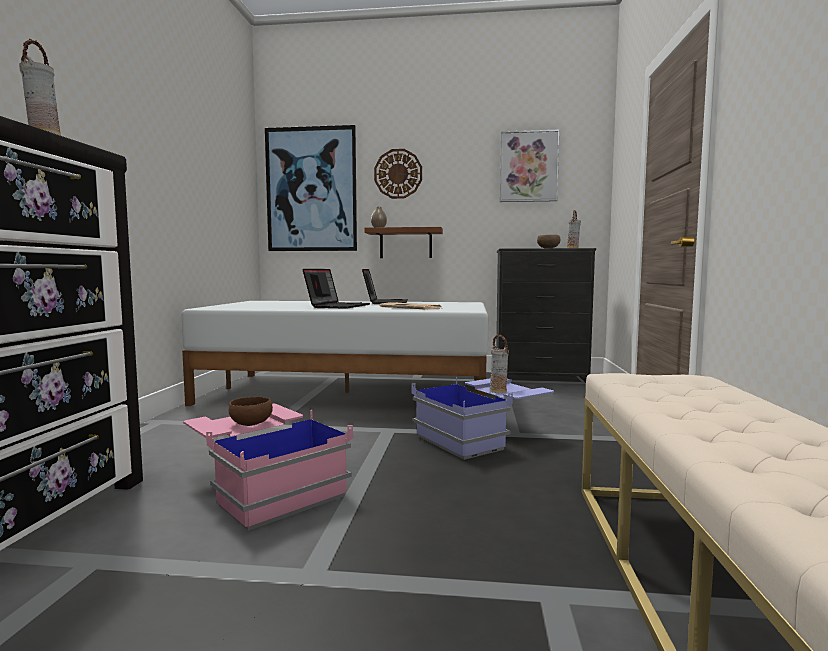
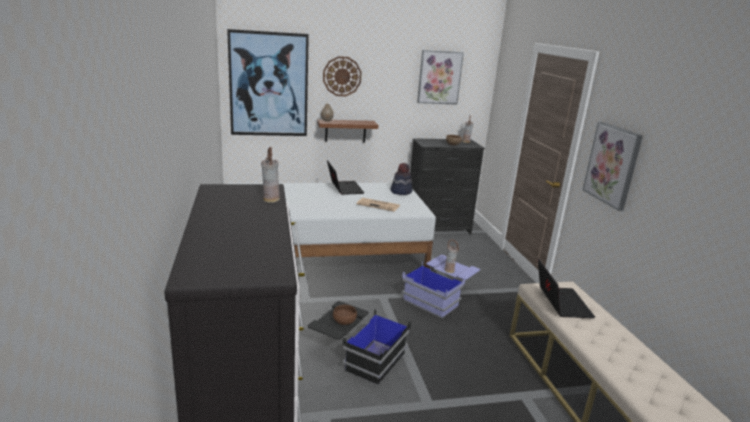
camera: 20 degrees left, 15 degrees up
pink storage box [183,404,353,531] -> black storage box [308,301,411,385]
laptop [303,269,370,309] -> laptop moved to [538,258,595,318]
none -> hat [391,163,412,195]
none -> picture [583,122,643,211]

